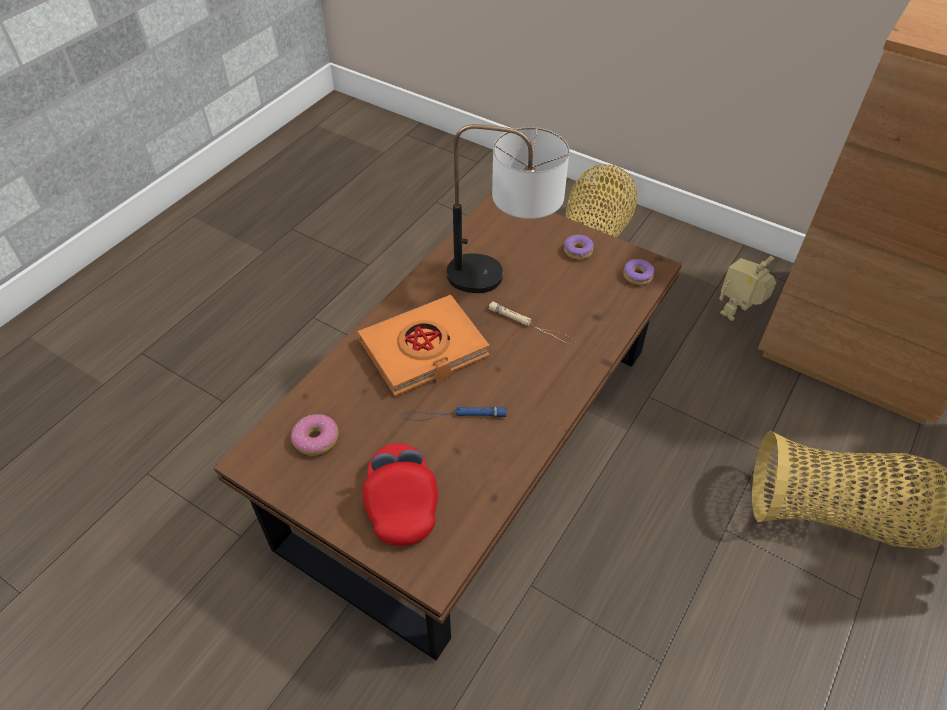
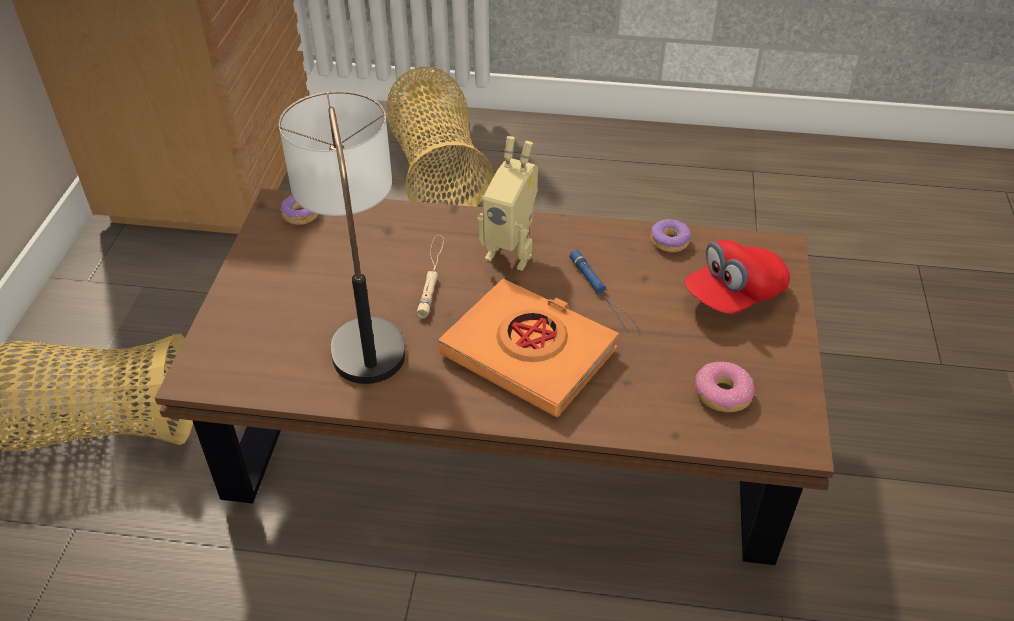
camera: 115 degrees left, 5 degrees down
donut [564,235,594,260] -> donut moved to [651,219,691,252]
toy robot [720,256,776,321] -> toy robot moved to [478,136,538,271]

